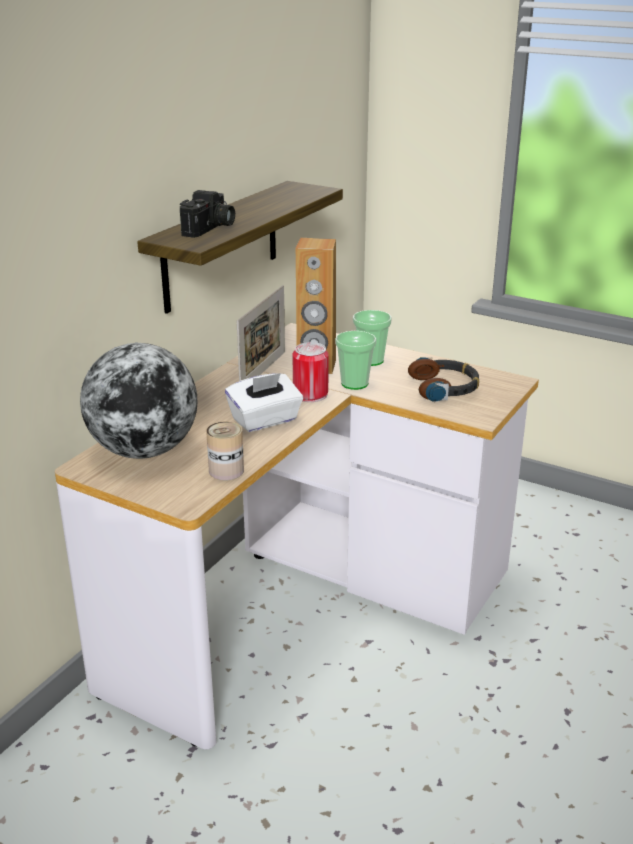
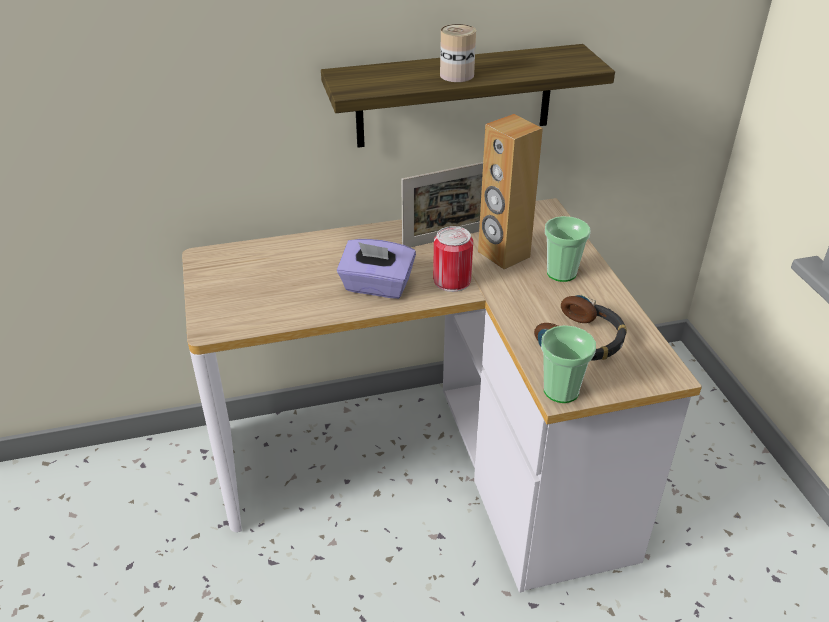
camera: 45 degrees right, 10 degrees up
globe [80,343,197,459] -> none
camera [180,190,235,238] -> none
can [206,422,244,480] -> can moved to [440,24,476,82]
white tissue box [225,373,303,432] -> purple tissue box [337,239,416,299]
cup [335,331,376,390] -> cup moved to [541,325,596,403]

